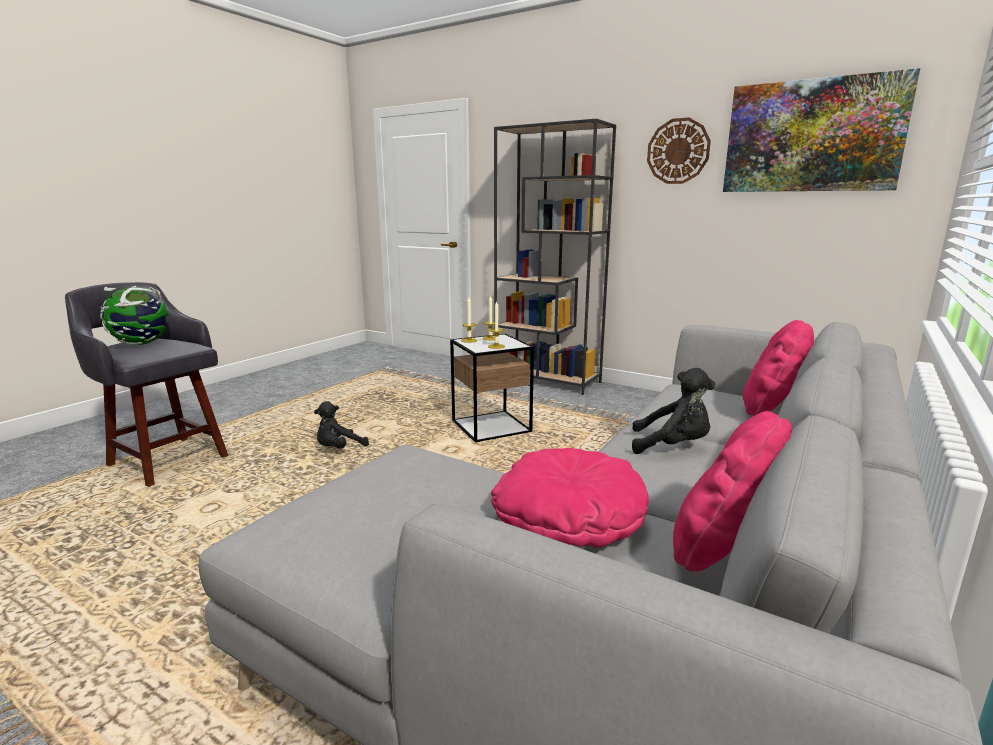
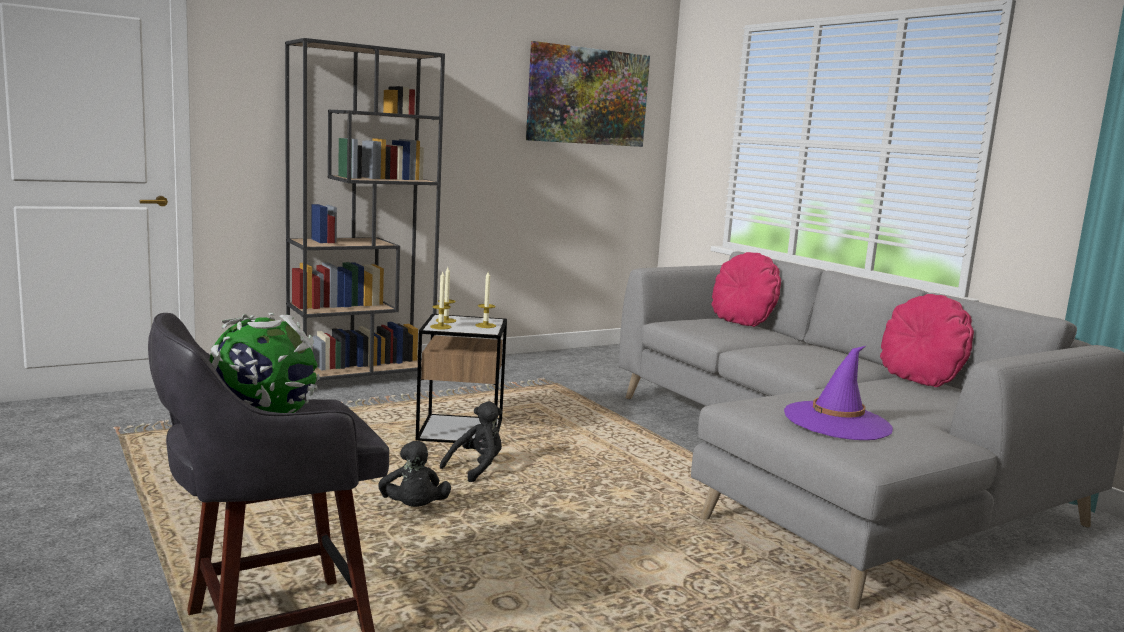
camera: 65 degrees left, 5 degrees down
pink pillow [491,448,649,548] -> none
black plush toy [632,368,715,454] -> black plush toy moved to [440,401,502,482]
wall clock [647,117,711,184] -> none
none -> purple hat [784,346,893,440]

